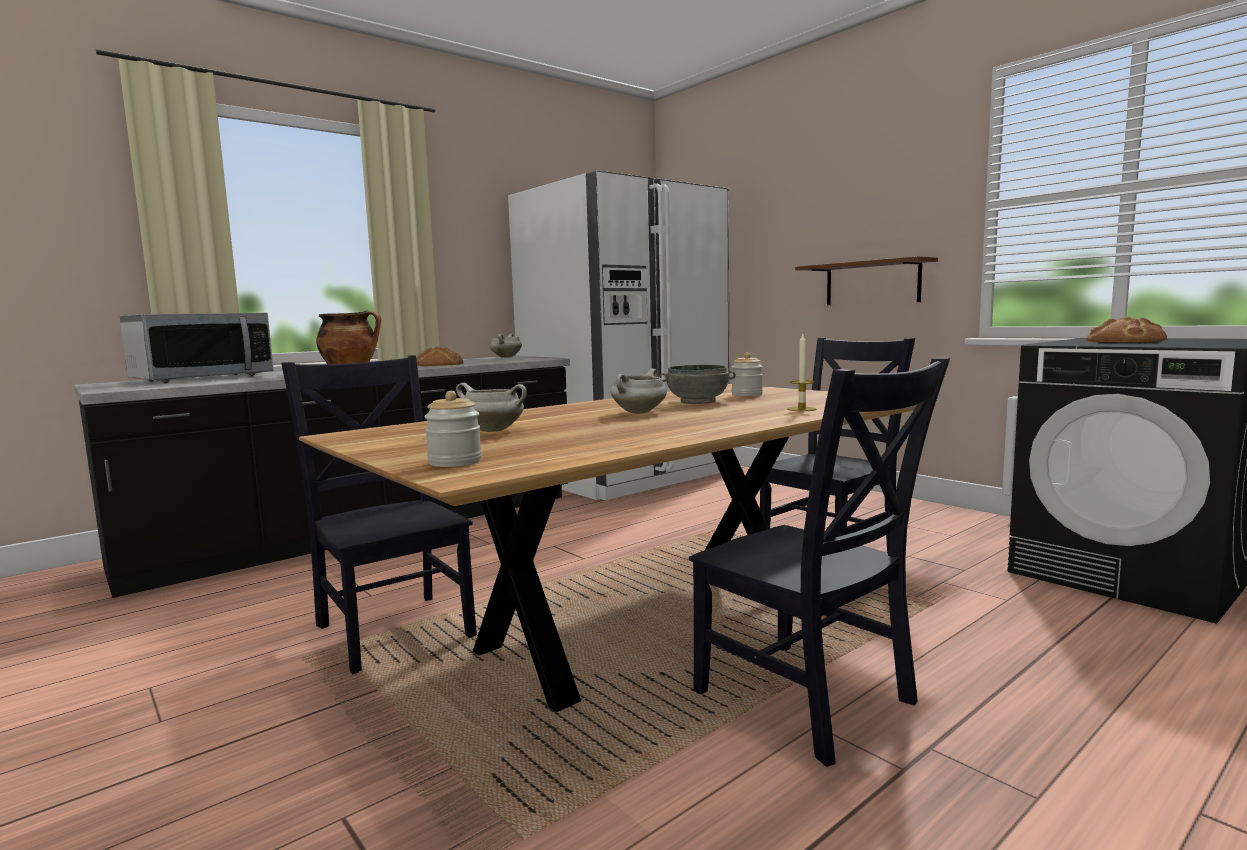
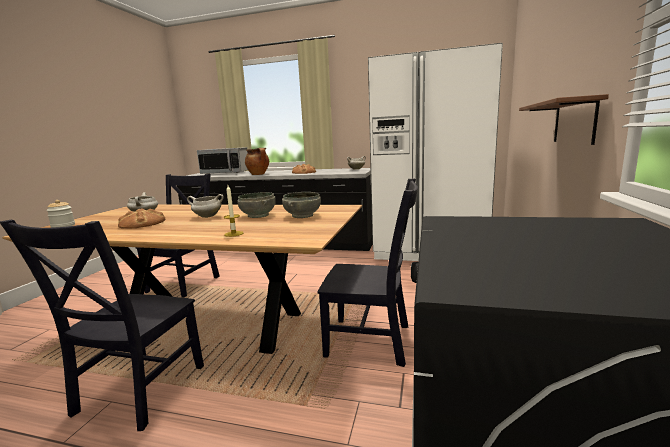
camera: 55 degrees right, 5 degrees up
jar [731,353,763,396] -> grey bowl [282,192,321,218]
bread [1086,316,1167,343] -> bread moved to [118,208,165,229]

